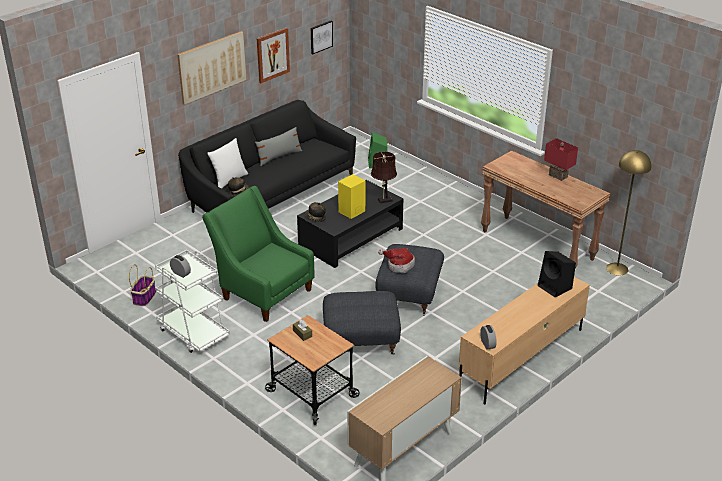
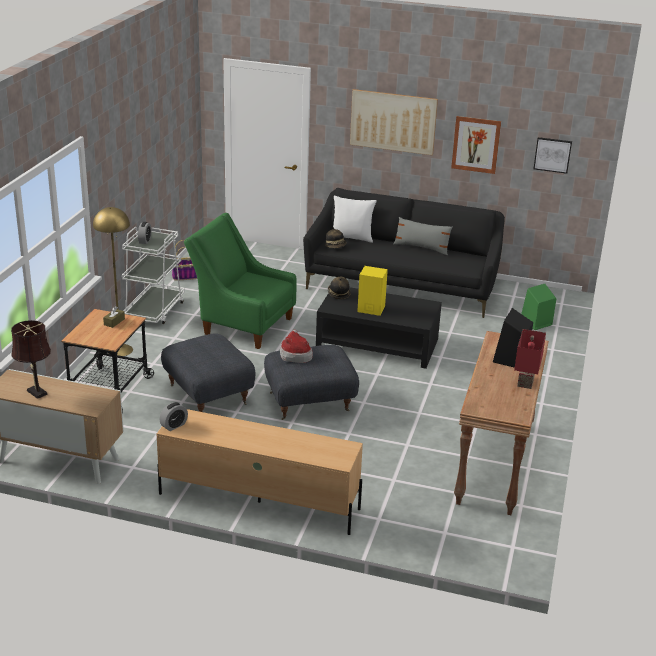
camera: 60 degrees right, 5 degrees down
green armchair [202,186,315,322] -> green armchair turned 75 degrees counterclockwise [184,213,297,349]
brown table lamp [371,152,397,203] -> brown table lamp moved to [11,320,51,399]
black speaker [538,251,576,298] -> black speaker moved to [493,308,533,368]
yellow floor lamp [606,150,651,275] -> yellow floor lamp moved to [93,207,133,356]

